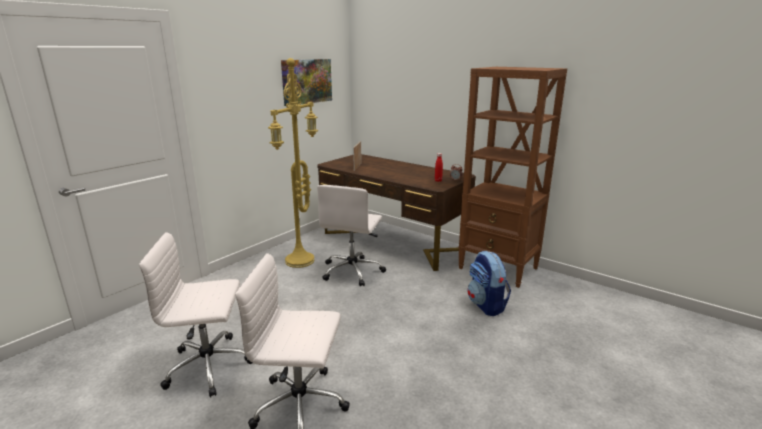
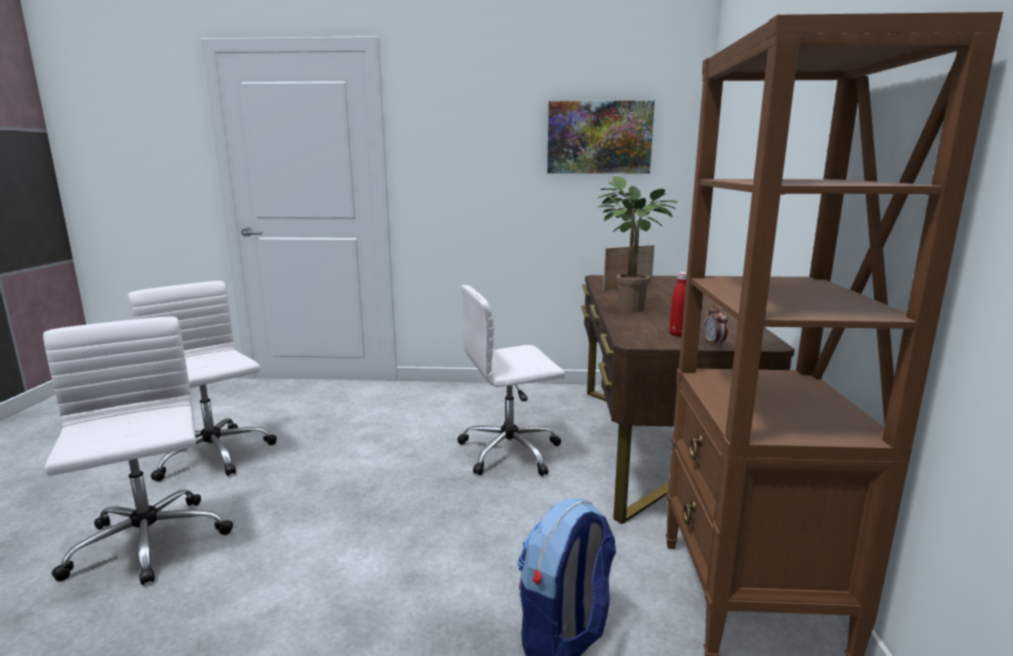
camera: 55 degrees right, 5 degrees down
yellow floor lamp [268,58,318,268] -> none
none -> potted plant [597,176,678,312]

